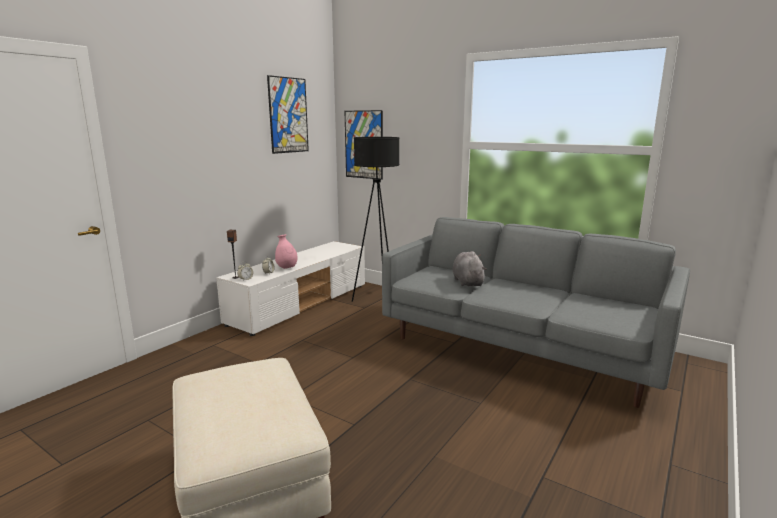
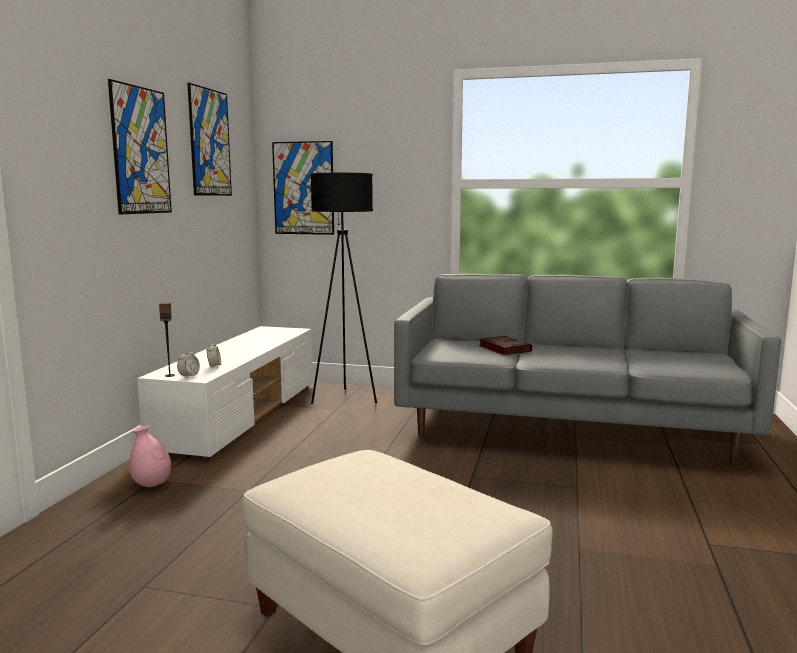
camera: 20 degrees left, 5 degrees down
pink vase [275,234,298,269] -> pink vase moved to [130,425,171,487]
grey plush toy [453,251,487,286] -> book [479,336,532,355]
none -> picture [108,79,172,214]

